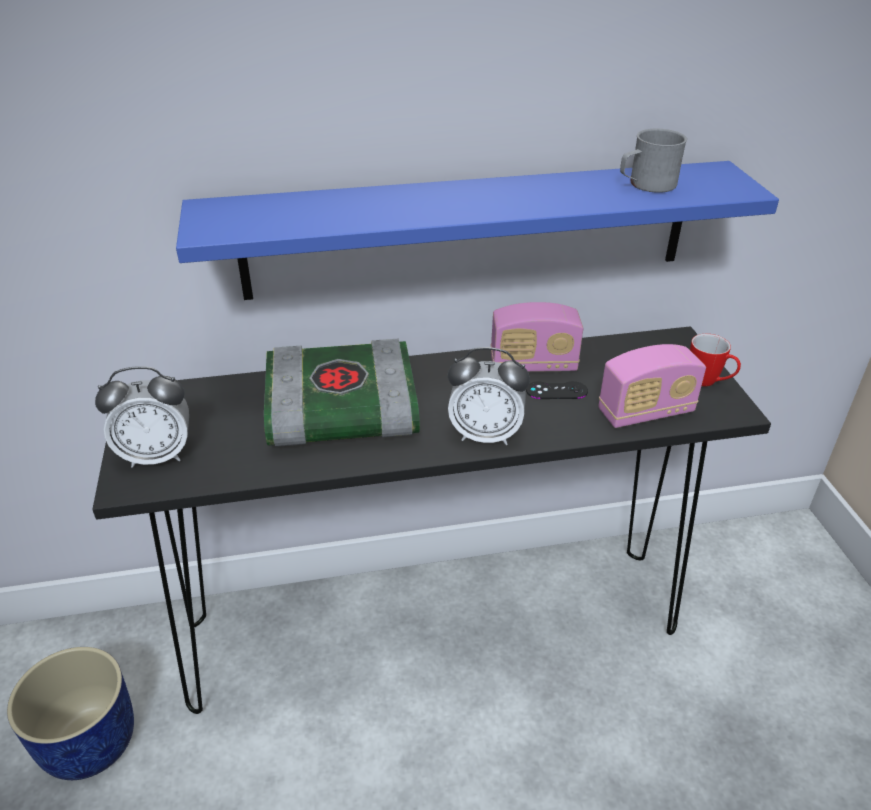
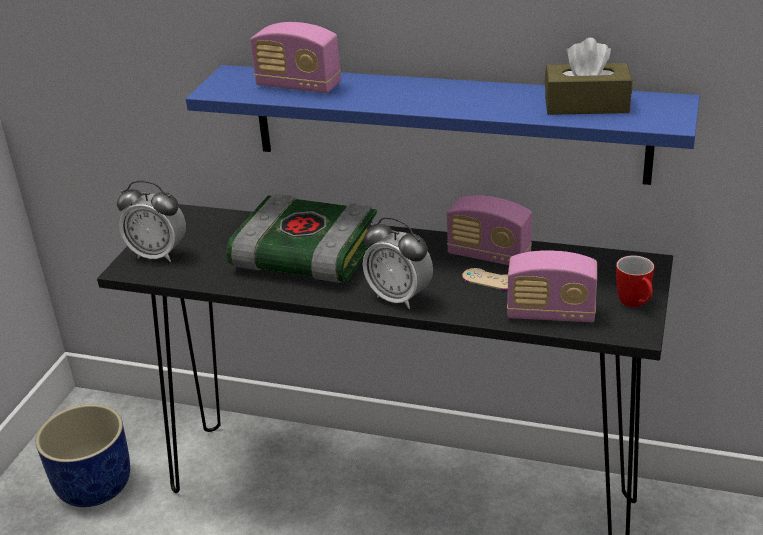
camera: 30 degrees right, 5 degrees down
black game controller [526,381,588,399] -> beige game controller [462,268,508,290]
grey mug [620,129,687,193] -> brown tissue box [545,38,632,115]
none -> radio [250,22,341,93]

